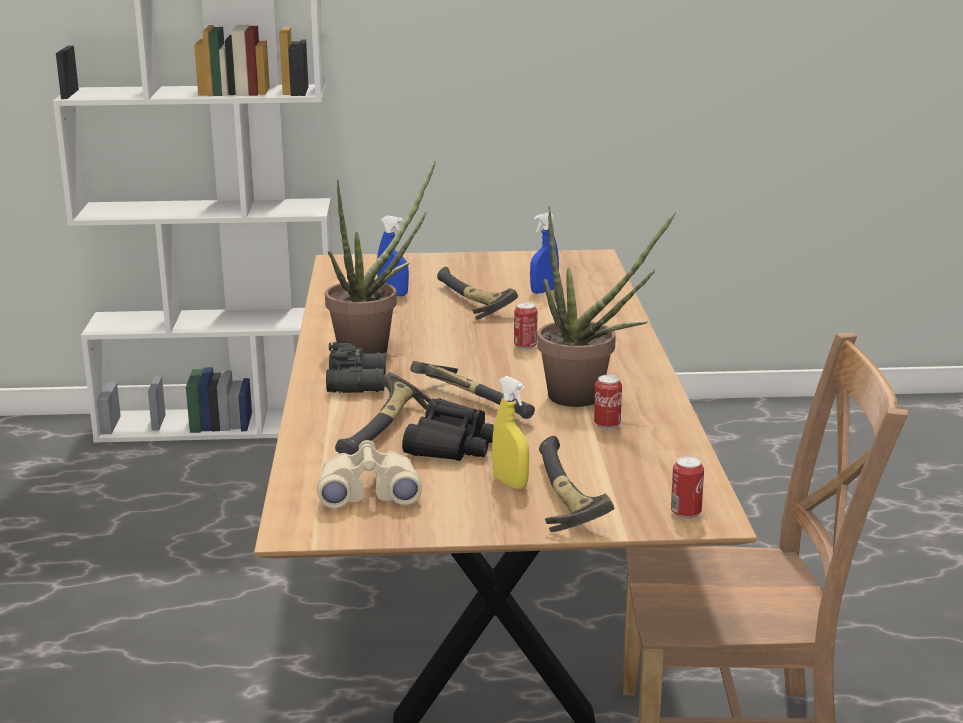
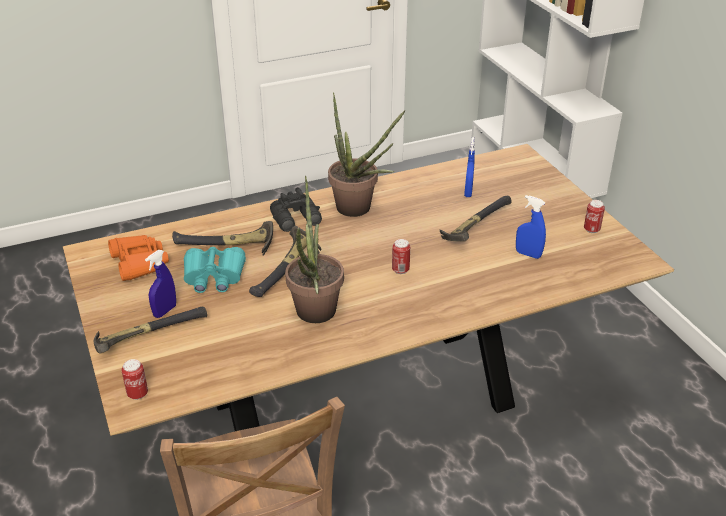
camera: 70 degrees right, 15 degrees up
beige binoculars [317,440,422,509] -> orange binoculars [108,235,169,281]
black binoculars [402,398,494,461] -> turquoise binoculars [184,247,246,293]
yellow spray bottle [492,376,529,489] -> blue spray bottle [145,250,176,318]
can [594,375,622,429] -> can moved to [584,200,605,233]

